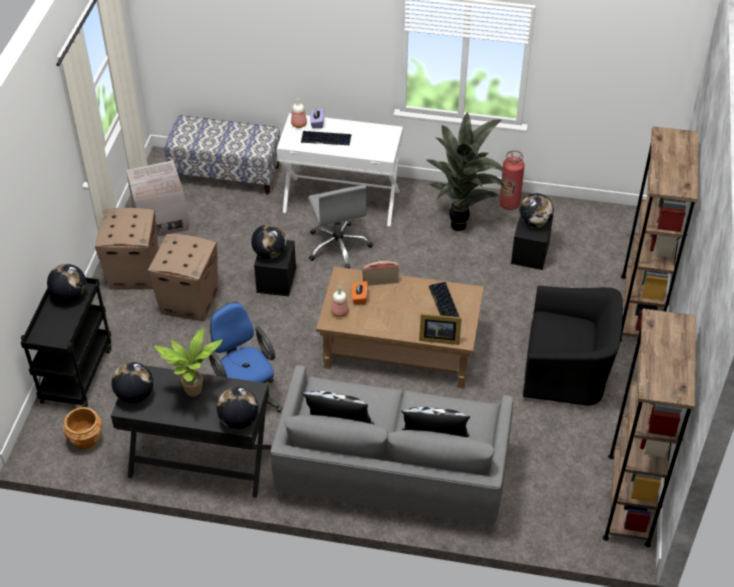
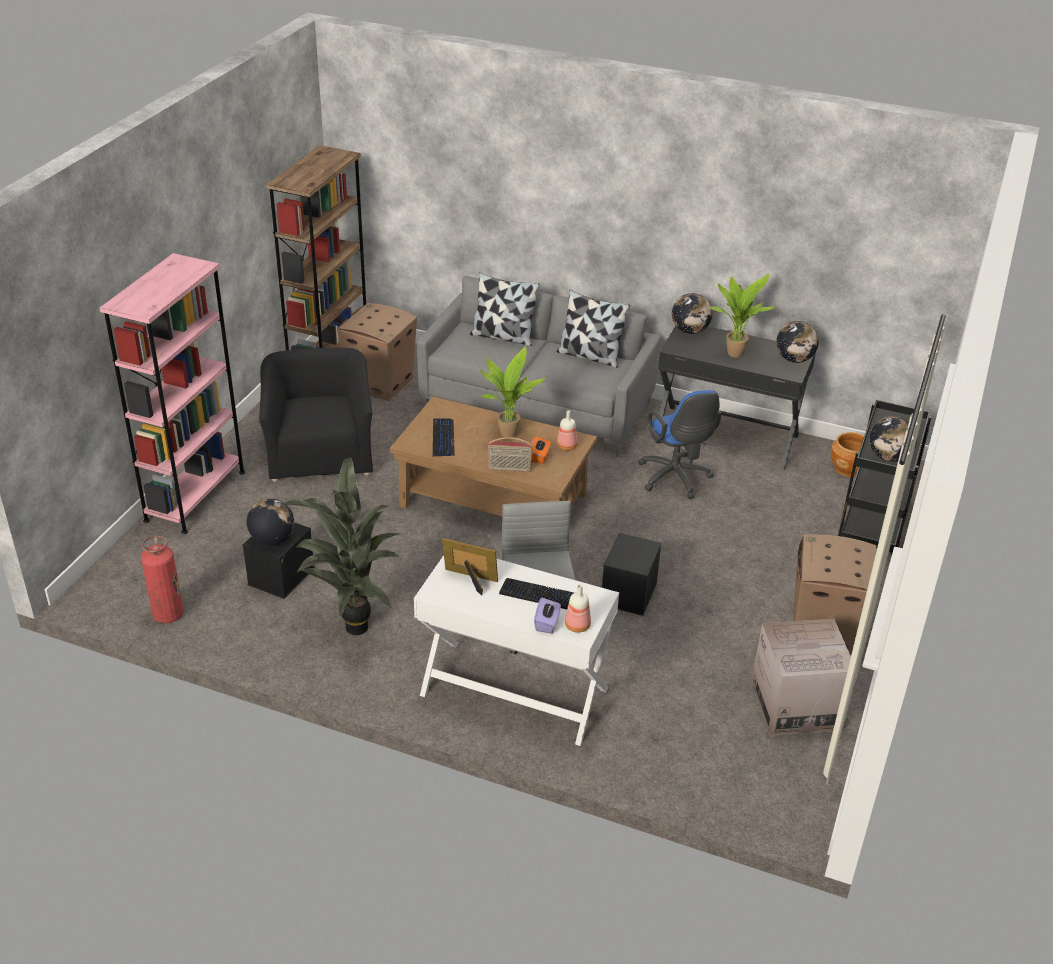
camera: 170 degrees left, 10 degrees down
cardboard box [147,234,218,322] -> cardboard box moved to [337,303,417,401]
bench [164,115,280,195] -> none
globe [251,224,286,259] -> none
picture frame [419,314,462,345] -> picture frame moved to [442,538,498,595]
fire extinguisher [499,150,525,210] -> fire extinguisher moved to [141,536,184,623]
black armchair [523,286,623,408] -> black armchair turned 60 degrees clockwise [259,348,373,482]
brown bookcase [620,126,698,342] -> pink bookcase [100,253,245,534]
none -> potted plant [480,347,546,437]

